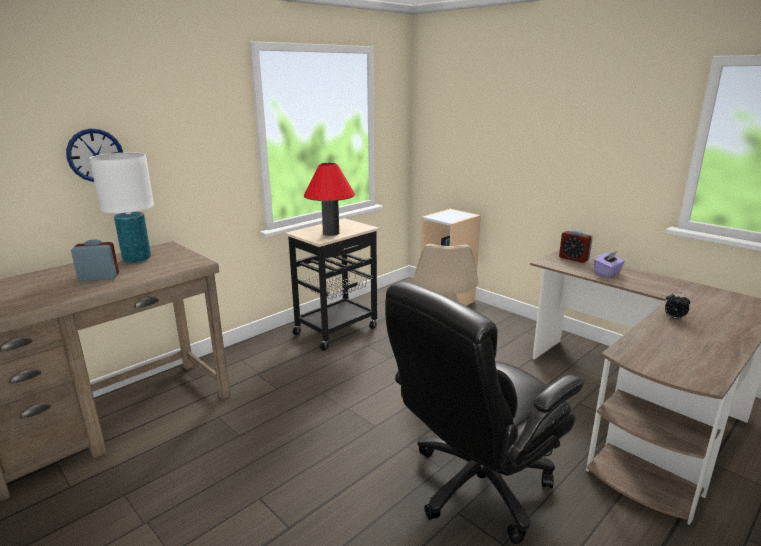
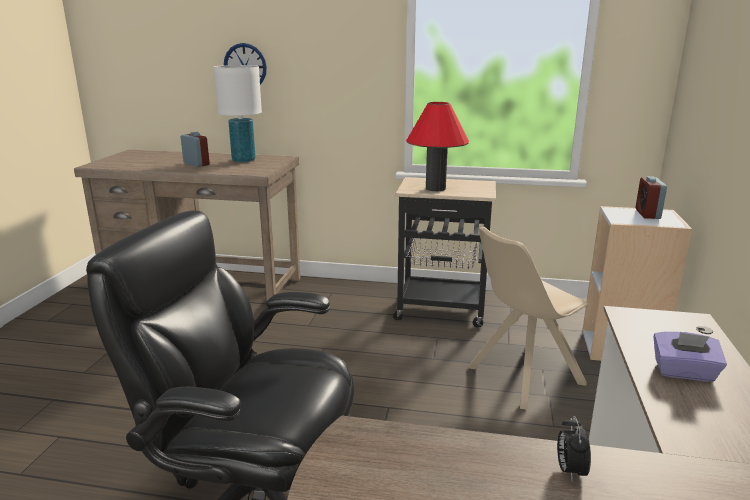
camera: 55 degrees right, 0 degrees up
alarm clock [559,230,593,263] -> alarm clock moved to [636,176,667,219]

